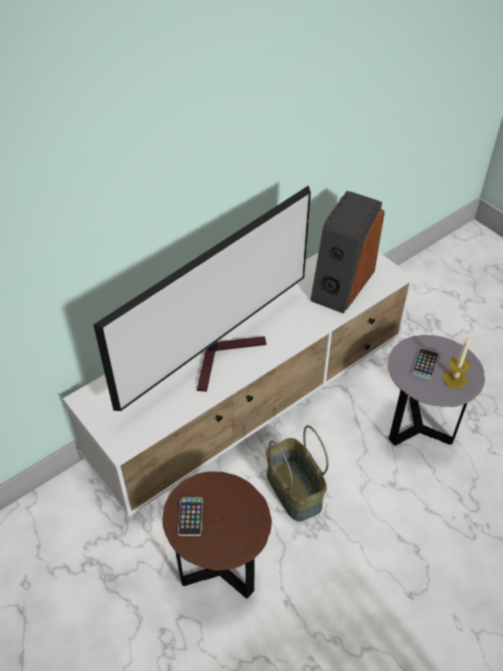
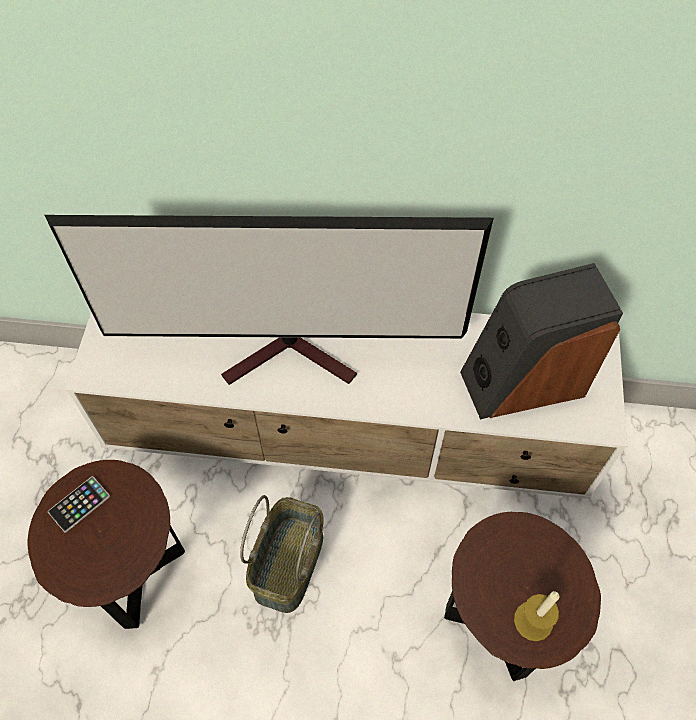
camera: 45 degrees right, 10 degrees up
grey side table [388,335,485,446] -> brown side table [444,512,601,681]
phone [412,348,439,380] -> none

